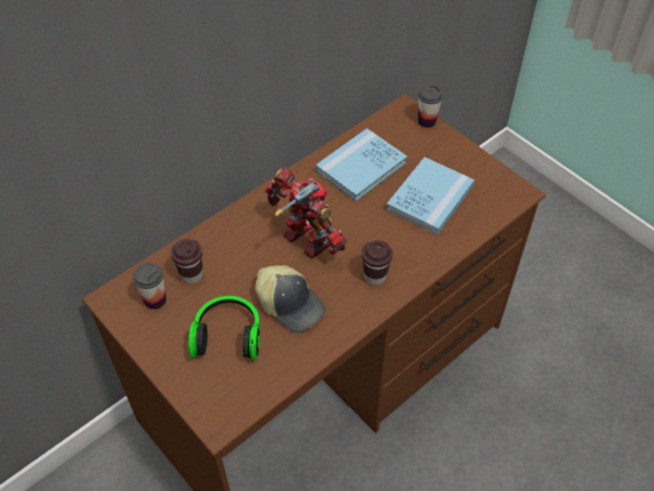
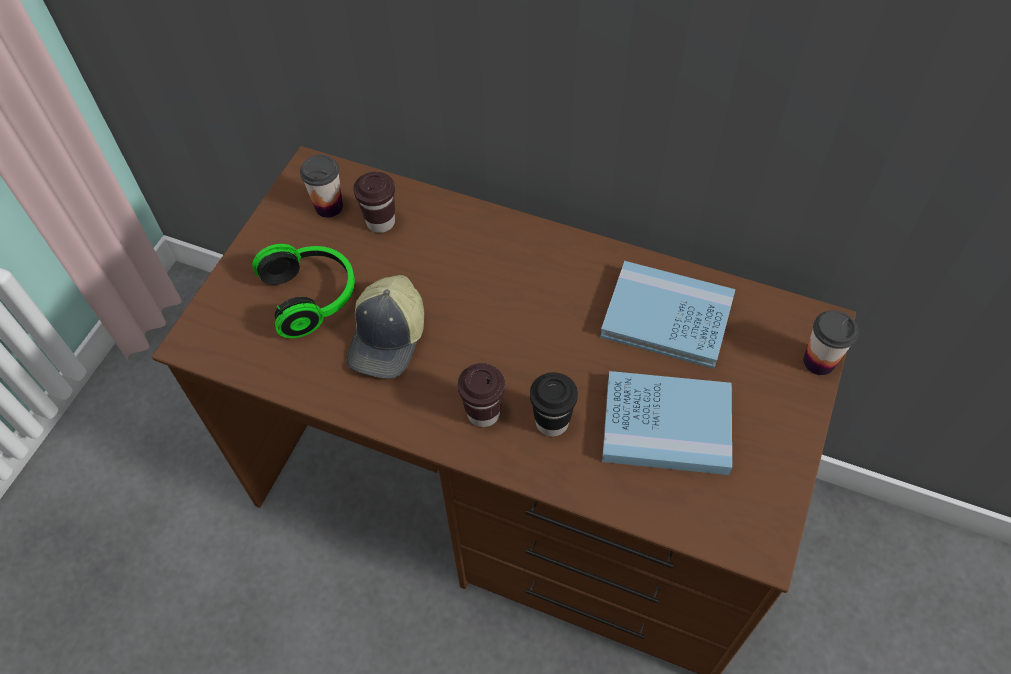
camera: 65 degrees right, 5 degrees up
toy robot [265,168,347,259] -> none
none -> black cup [530,372,578,437]

